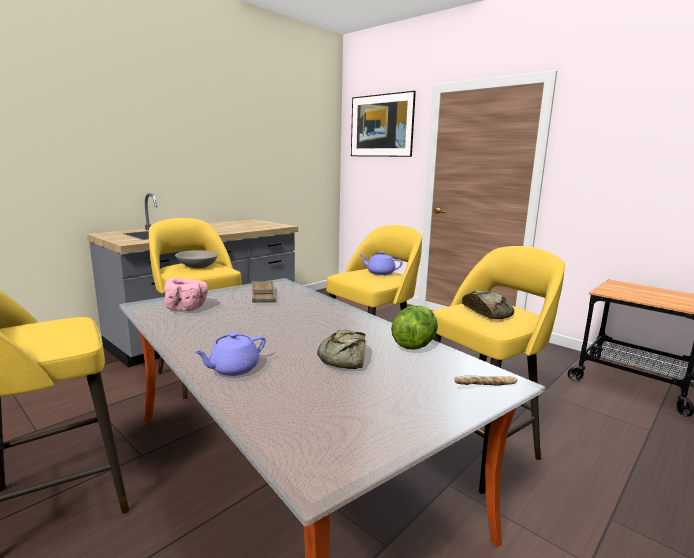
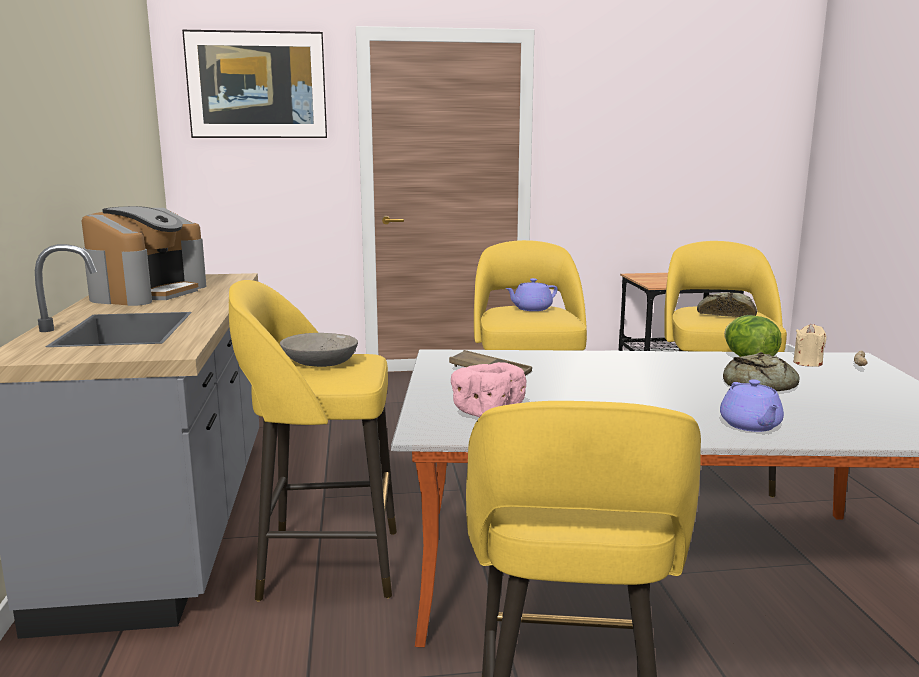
camera: 50 degrees left, 0 degrees up
none -> coffee machine [82,206,206,306]
none -> beige candle [793,324,827,367]

